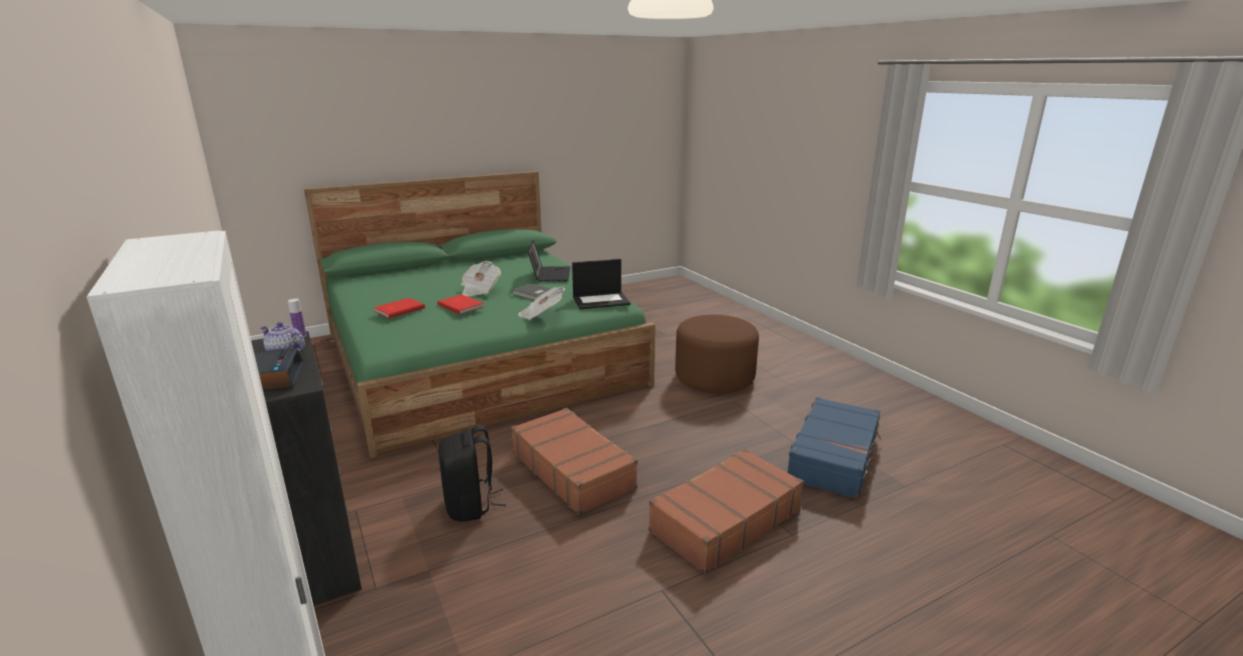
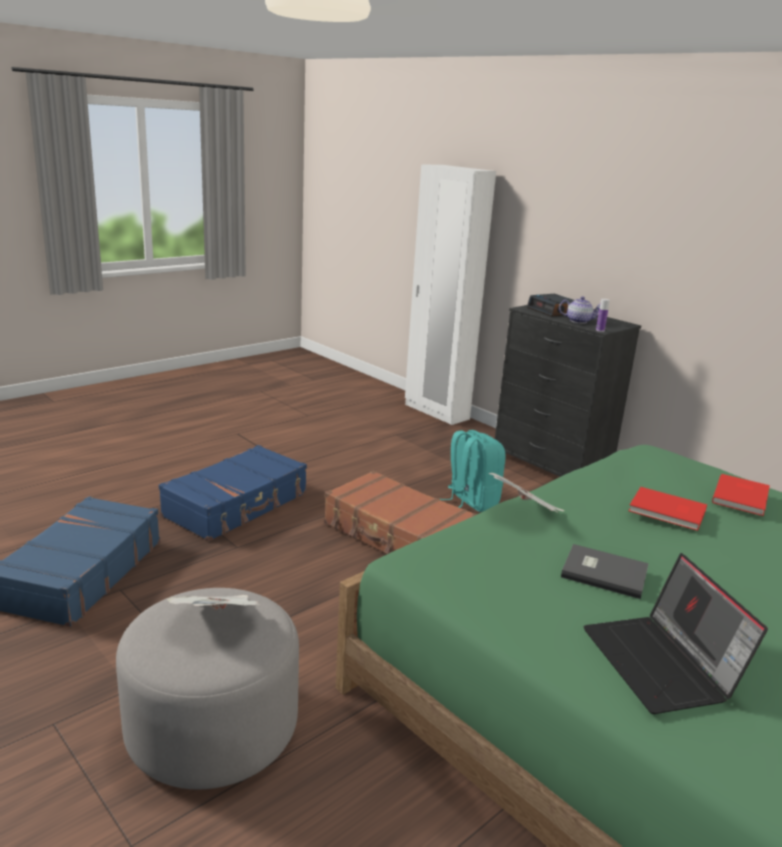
camera: 165 degrees right, 0 degrees up
black backpack [439,425,506,522] -> turquoise backpack [440,430,506,512]
newspaper [461,261,501,296] -> newspaper moved to [167,595,261,610]
laptop [572,259,631,309] -> none
brown suitcase [649,449,804,574] -> blue suitcase [159,445,307,541]
brown ottoman [675,315,759,393] -> grey ottoman [116,588,299,789]

